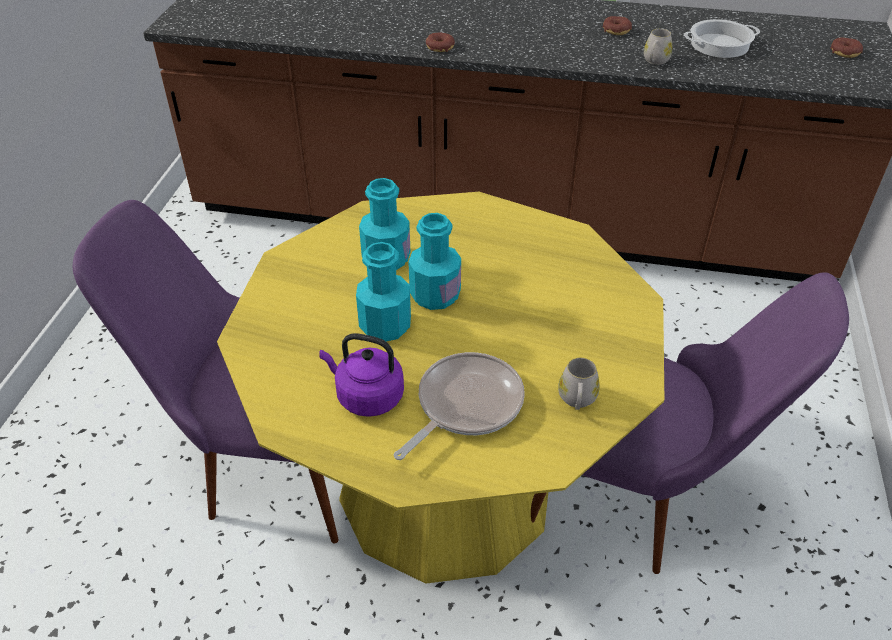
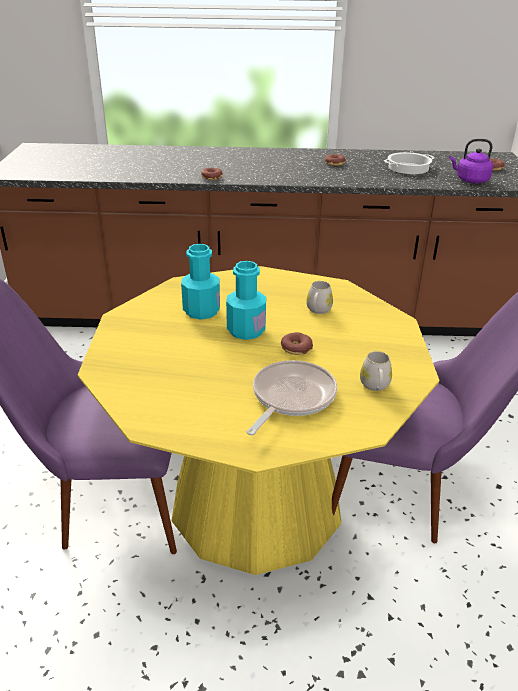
camera: 10 degrees left, 10 degrees down
purple kettle [319,333,404,417] -> purple kettle moved to [449,139,493,183]
turquoise bottle [356,242,411,342] -> none
white mug [644,29,672,65] -> white mug moved to [307,281,333,314]
none -> donut [281,332,313,355]

